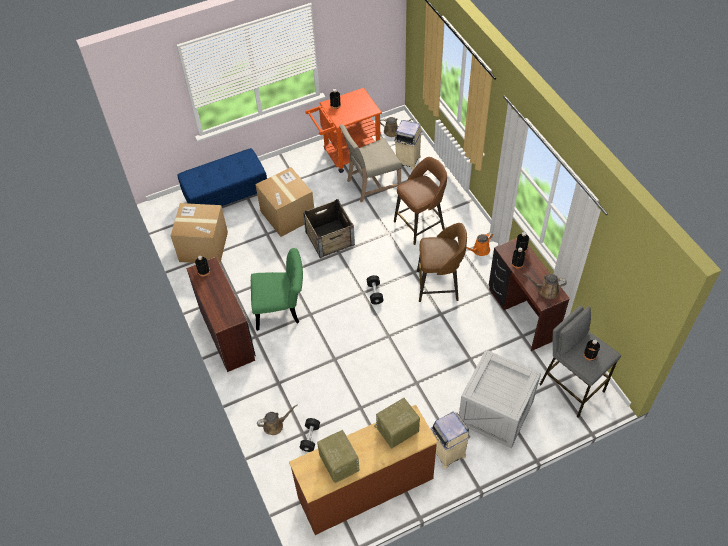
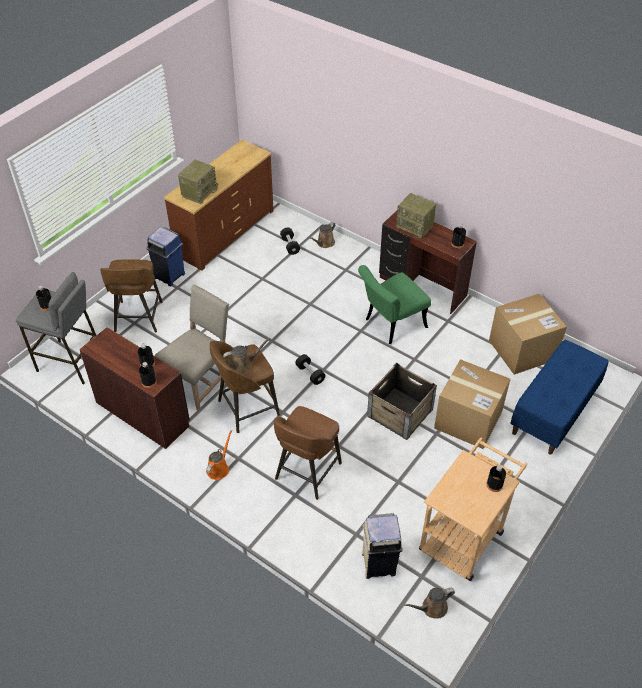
camera: 150 degrees right, 5 degrees down
orange cart [305,88,382,173] -> beige cart [419,437,528,581]
radio [317,430,359,483] -> radio moved to [396,193,436,239]
beige chair [339,124,402,202] -> beige chair moved to [155,285,229,411]
beige trash can [431,412,470,469] -> blue trash can [146,227,185,287]
crate [459,350,541,448] -> brown stool [100,259,162,332]
brown watering can [523,273,567,299] -> brown watering can moved to [223,338,270,374]

